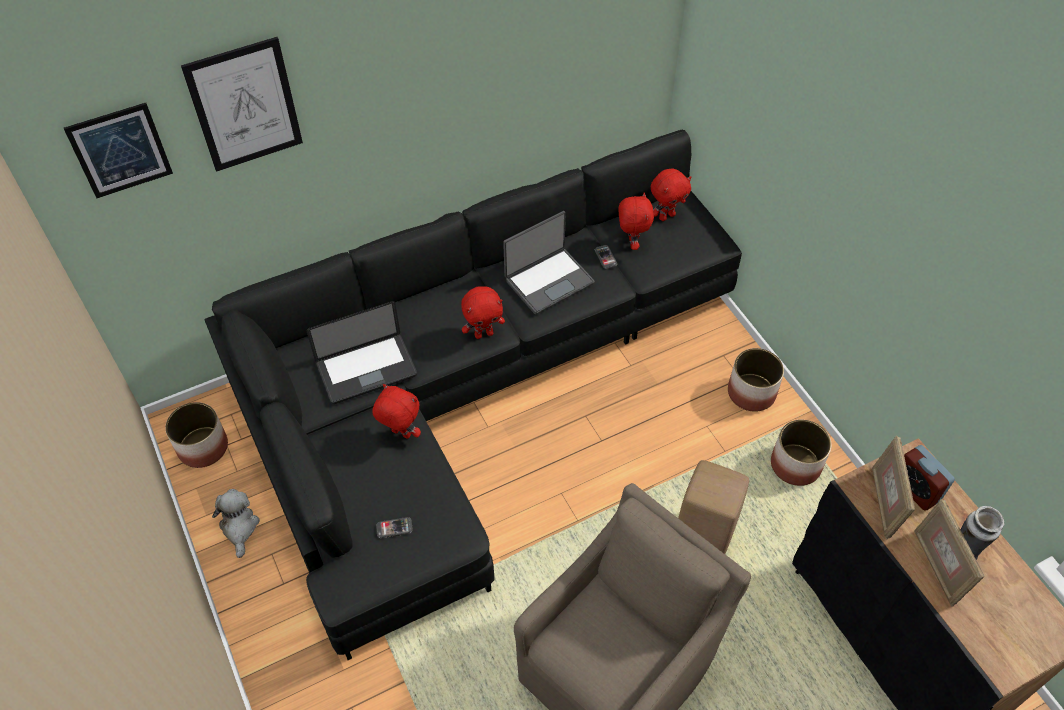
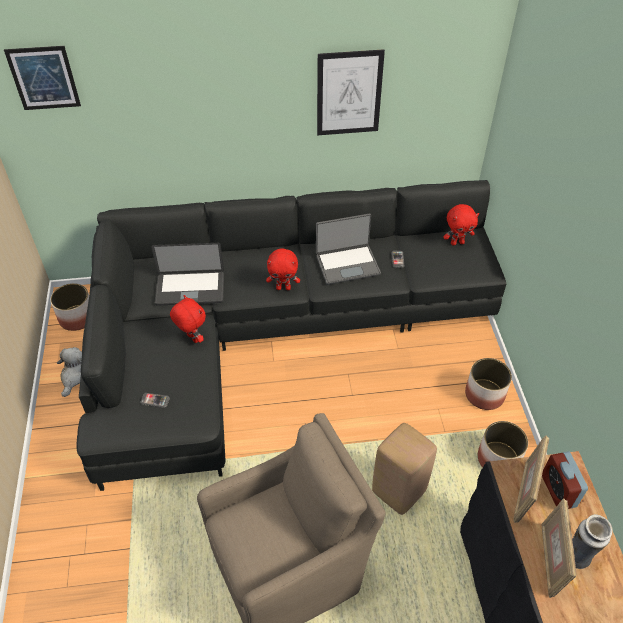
camera: 20 degrees right, 5 degrees down
picture [181,37,303,172] -> picture moved to [317,49,385,135]
red plush toy [619,192,654,250] -> none

